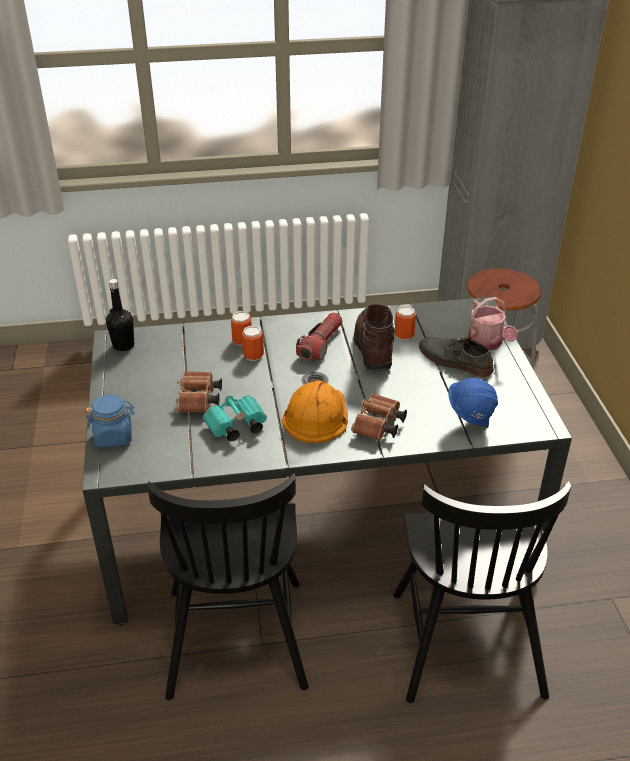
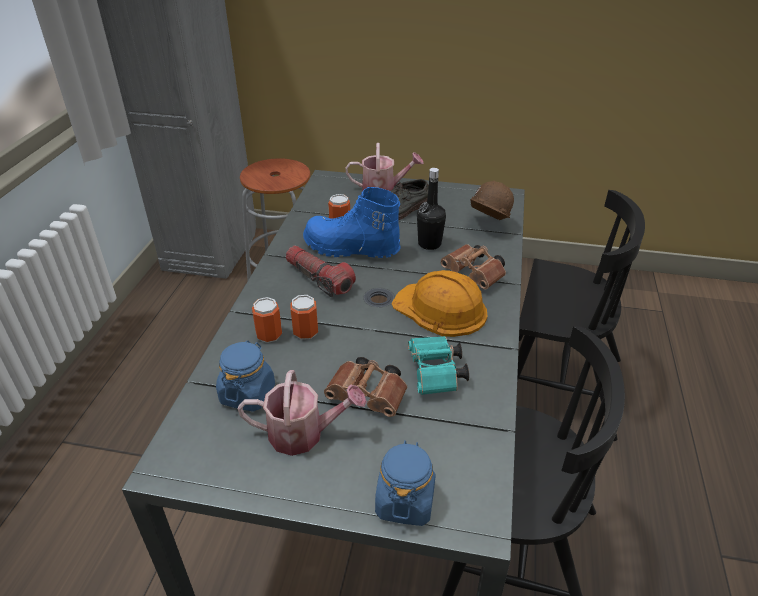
camera: 70 degrees left, 0 degrees up
black bottle [106,279,134,351] -> black bottle moved to [417,168,446,250]
brown boot [354,304,395,372] -> blue boot [303,187,401,258]
blue hard hat [448,378,498,428] -> brown hard hat [470,181,514,220]
none -> blue jar [216,340,275,412]
none -> watering can [238,370,367,456]

